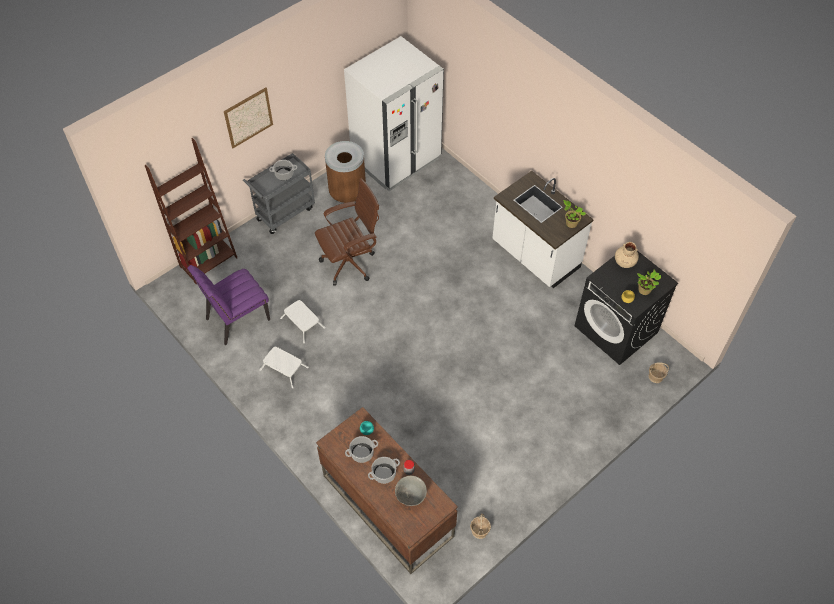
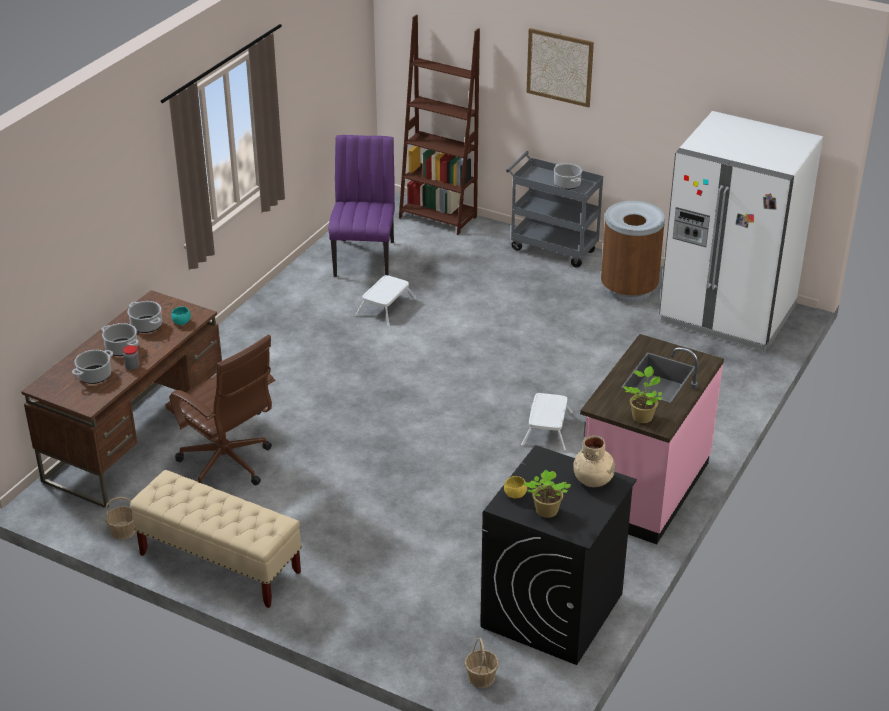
camera: 70 degrees right, 20 degrees down
purple chair [187,265,270,345] -> purple chair turned 60 degrees clockwise [328,135,395,277]
white step ladder [259,347,309,388] -> white step ladder moved to [521,393,573,450]
brown office chair [315,178,379,286] -> brown office chair moved to [165,335,275,485]
grey bowl [395,476,427,506] -> cooking pot [72,350,113,384]
white counter [492,171,594,288] -> pink counter [580,334,724,544]
none -> beige bench [130,470,301,608]

